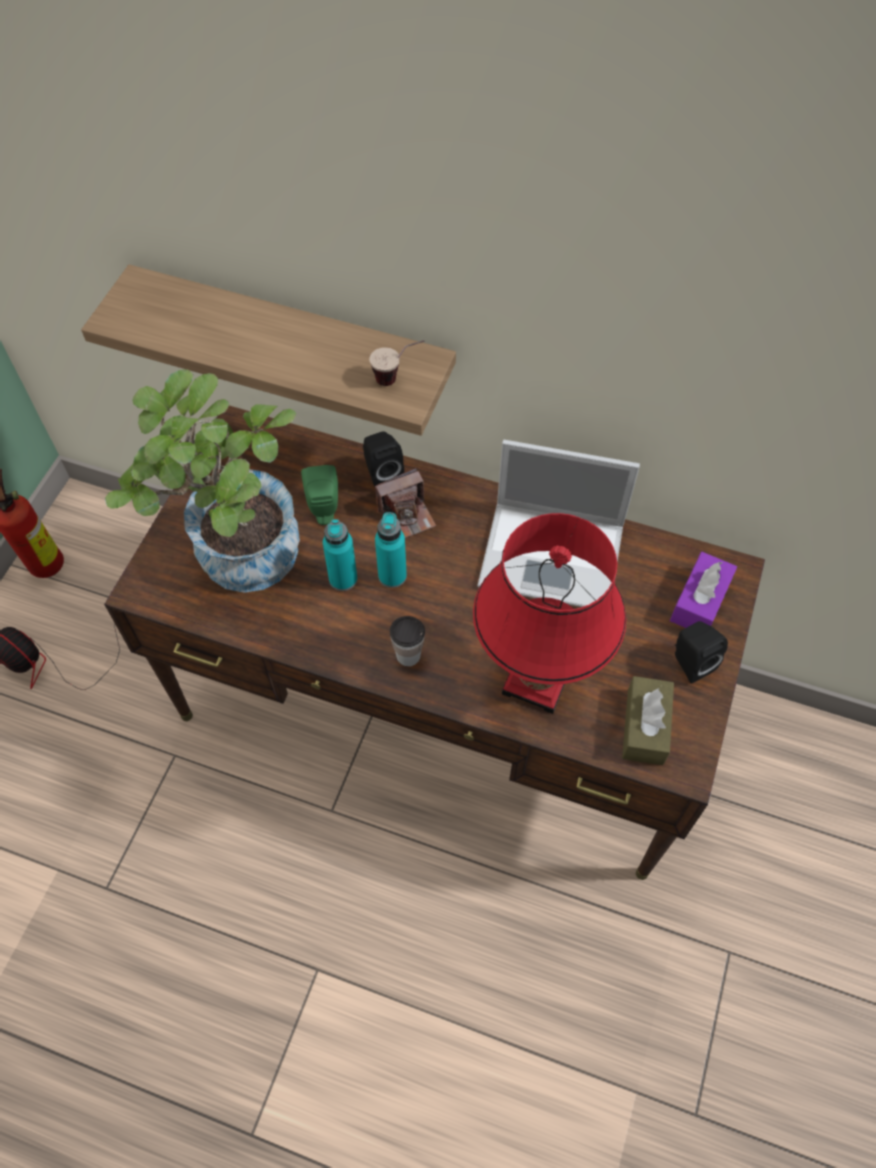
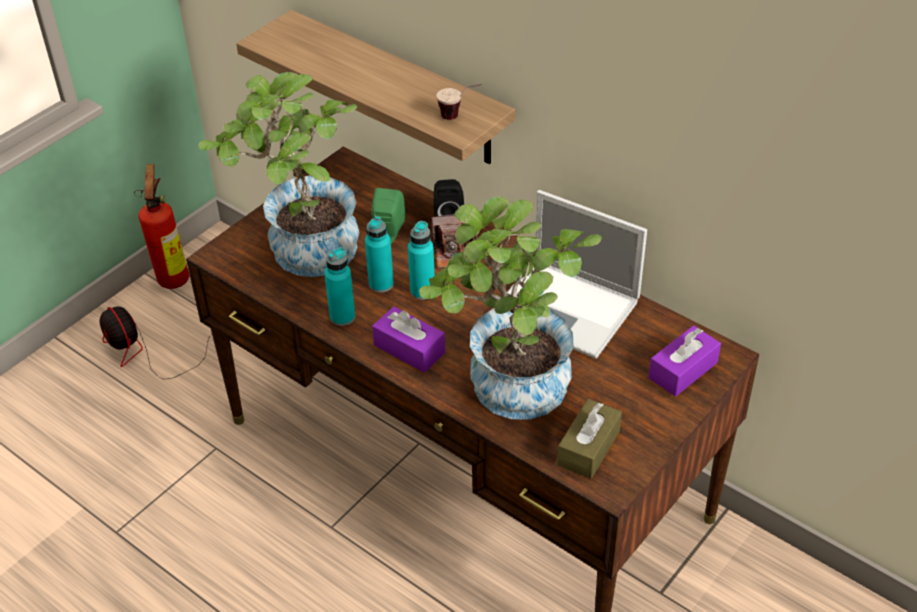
camera: 20 degrees right, 15 degrees down
cup [390,616,425,666] -> purple tissue box [372,307,445,373]
red table lamp [473,513,626,714] -> potted plant [419,196,602,420]
black speaker [675,621,728,684] -> none
none -> turquoise bottle [324,247,355,326]

